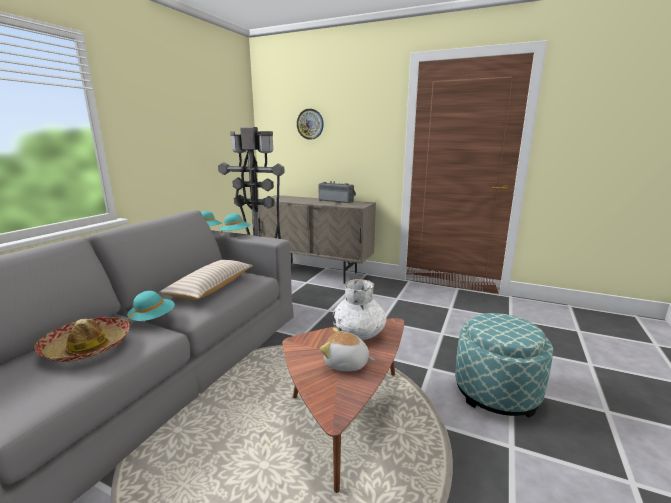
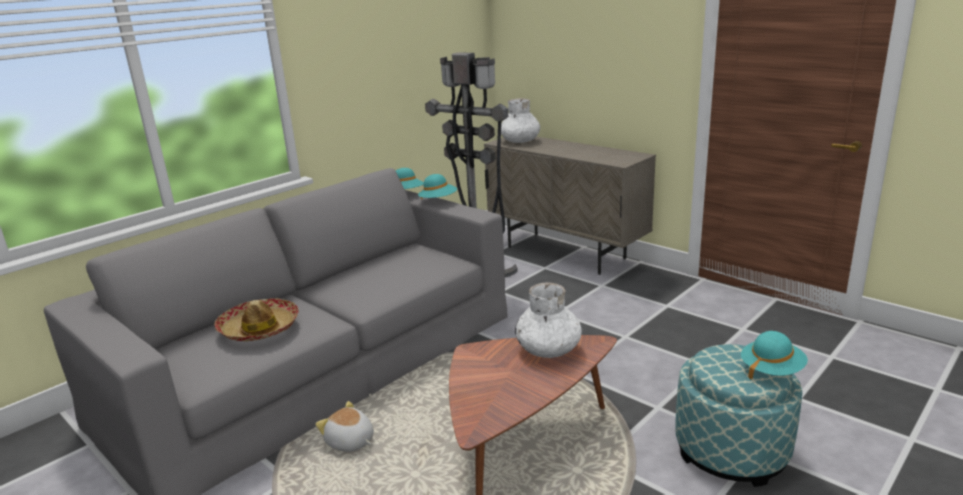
camera: 20 degrees right, 5 degrees up
turquoise hat [127,291,175,325] -> turquoise hat moved to [741,331,808,379]
beige pillow [159,260,253,300] -> none
wall clock [297,109,324,140] -> none
radio [319,181,356,203] -> none
plush toy [320,328,375,371] -> plush toy moved to [316,401,374,452]
none -> white vase [501,98,540,143]

